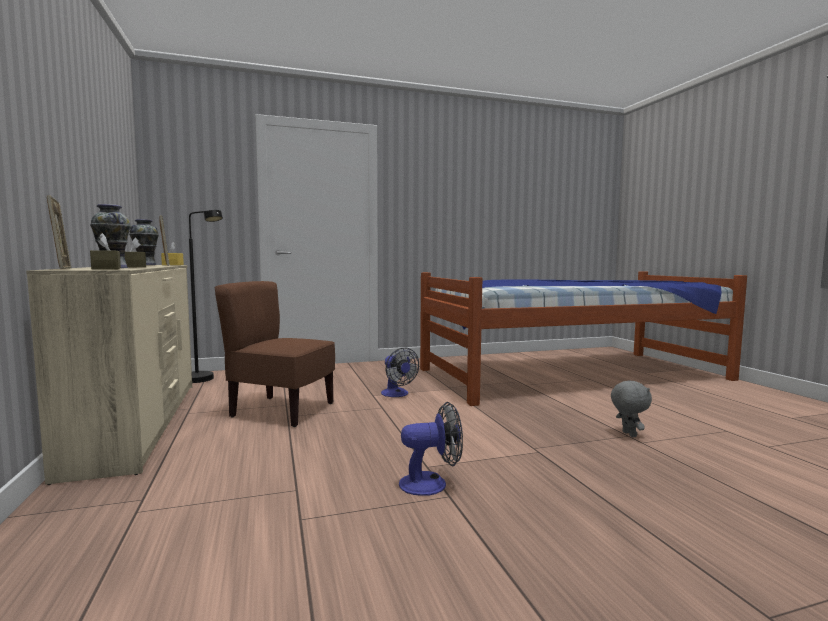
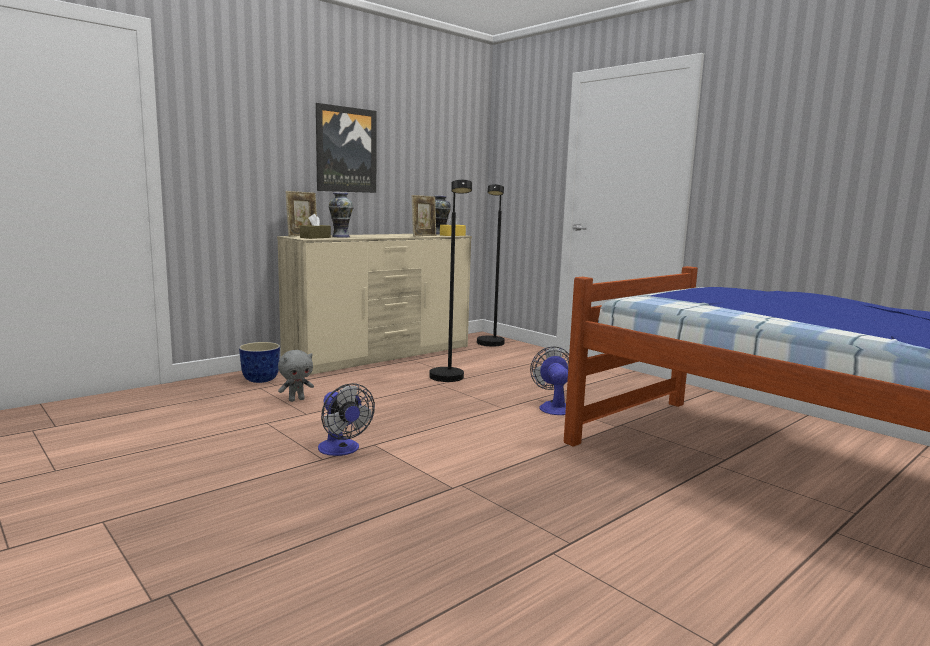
camera: 65 degrees right, 5 degrees up
brown tissue box [125,238,146,267] -> none
brown chair [215,281,335,427] -> black floor lamp [429,179,472,382]
fan [381,348,419,397] -> fan turned 135 degrees clockwise [530,346,569,415]
grey plush toy [611,380,652,437] -> grey plush toy moved to [278,350,314,402]
none -> planter [239,342,280,383]
none -> picture [316,103,377,193]

